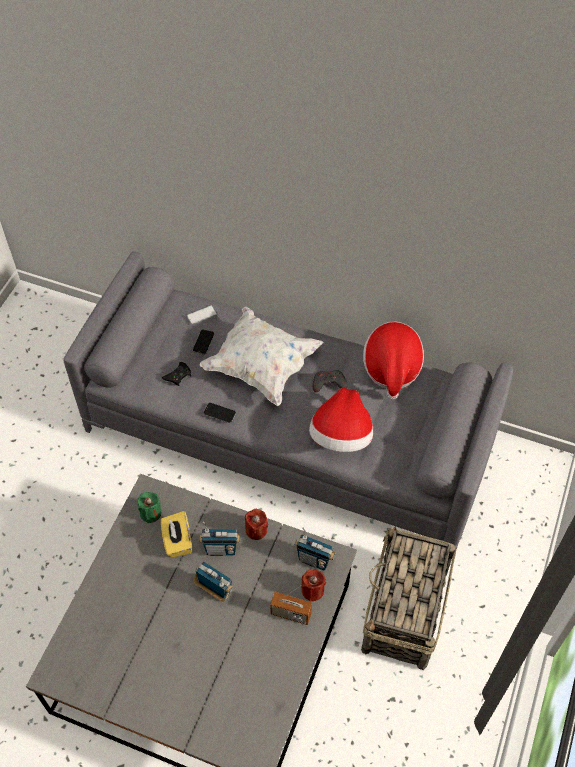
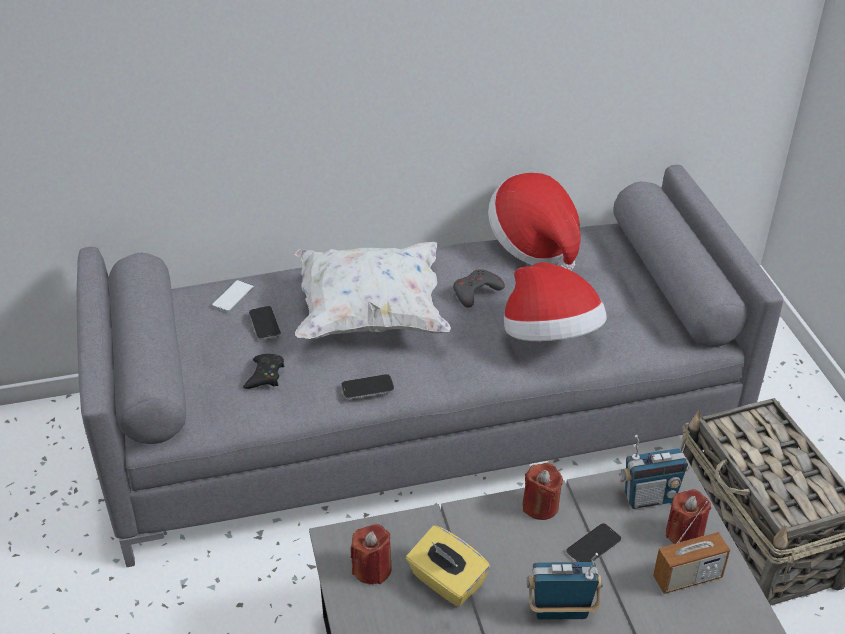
camera: 35 degrees left, 15 degrees down
green candle [137,492,161,523] -> red candle [351,524,392,584]
radio [199,521,240,556] -> none
none -> phone [566,523,622,562]

